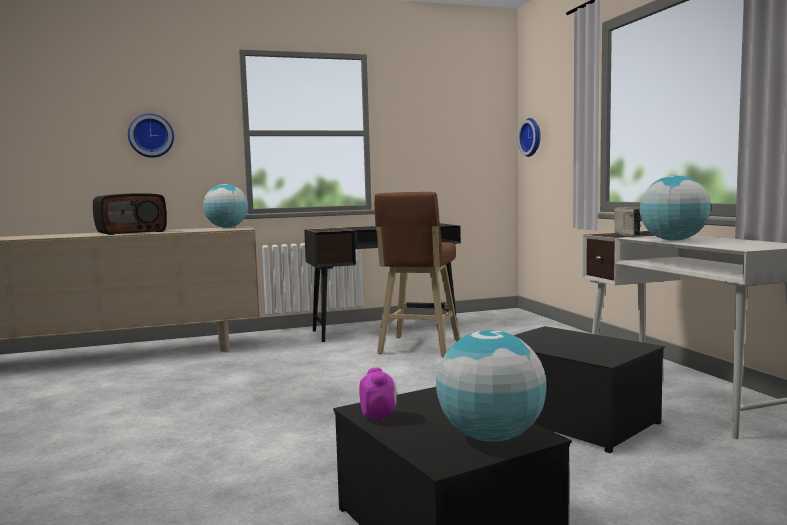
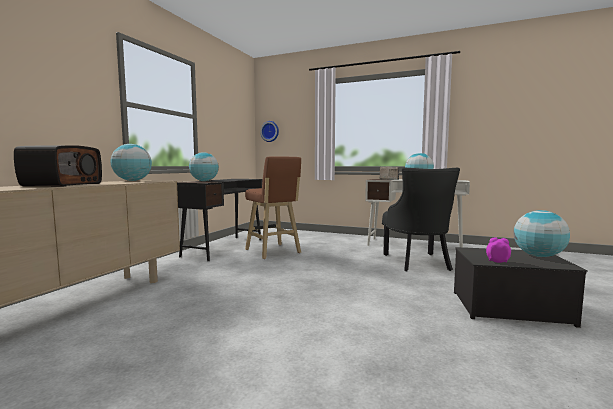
camera: 50 degrees left, 0 degrees up
wall clock [128,113,174,158] -> none
storage box [514,326,665,453] -> black chair [382,168,460,271]
none -> globe [189,152,219,181]

